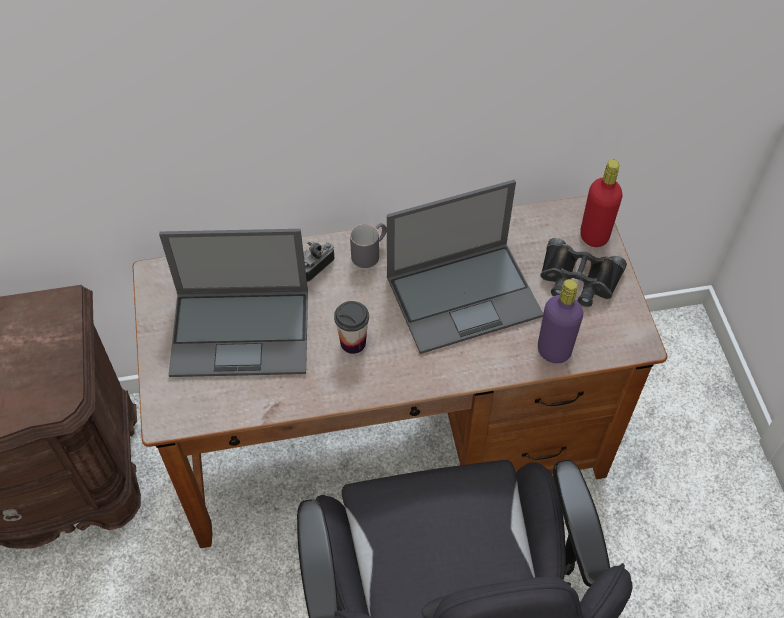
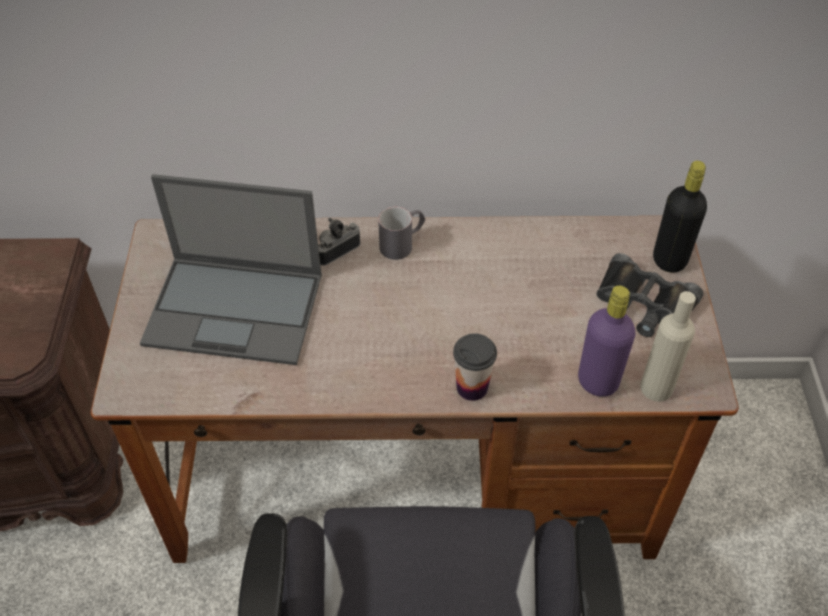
camera: 10 degrees right, 5 degrees down
cup [334,301,369,354] -> cup moved to [453,333,497,401]
laptop [387,180,543,354] -> none
red bottle [580,159,622,247] -> black bottle [653,161,707,273]
none -> beige bottle [640,291,696,402]

